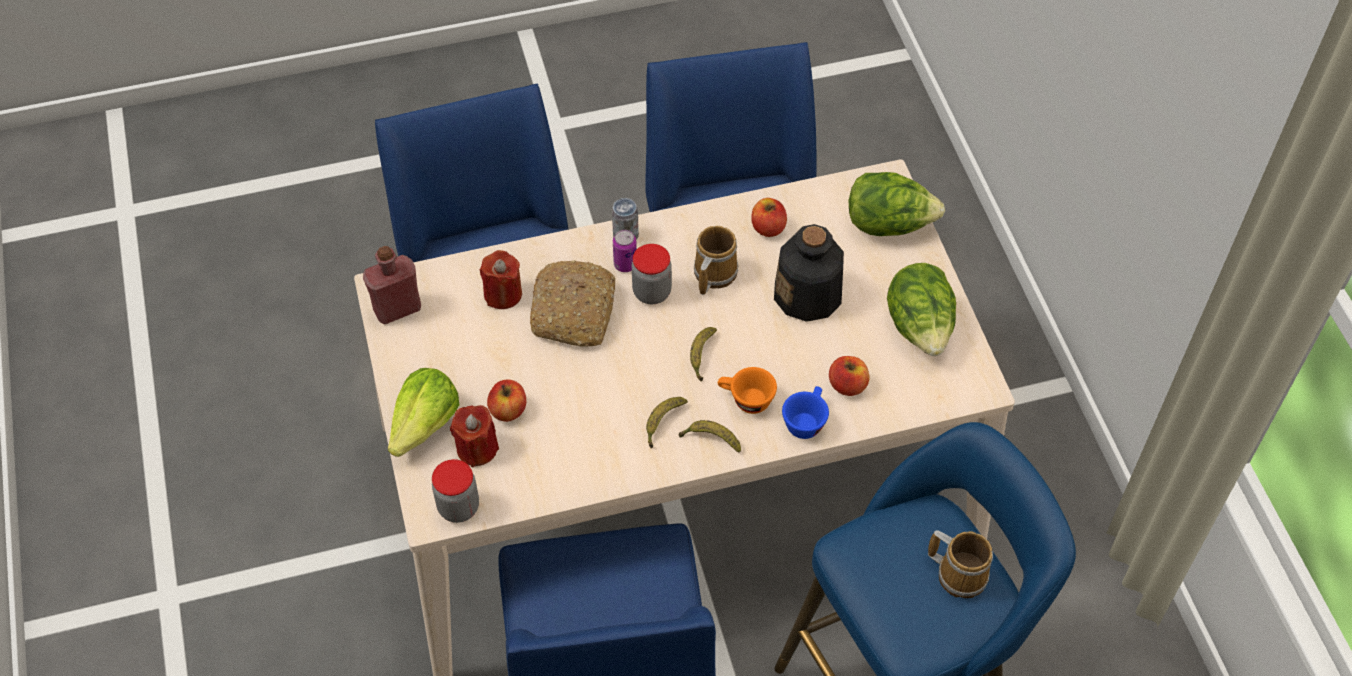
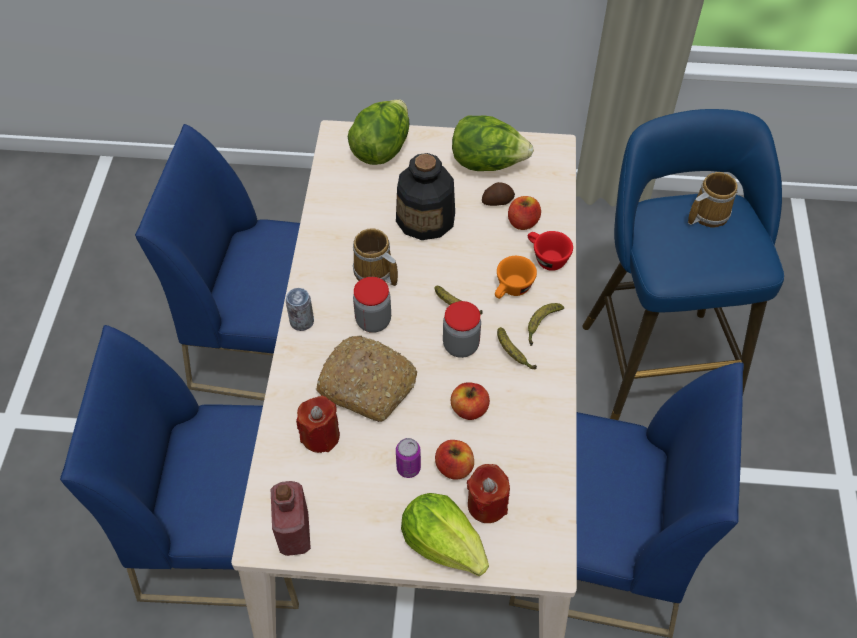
camera: 70 degrees left, 0 degrees up
jar [432,459,479,523] -> jar moved to [443,301,481,358]
can [613,230,637,272] -> can moved to [396,438,421,478]
apple [751,198,787,237] -> apple moved to [451,382,490,420]
blue cup [782,386,829,439] -> red cup [528,231,573,271]
none -> potato [482,182,515,206]

